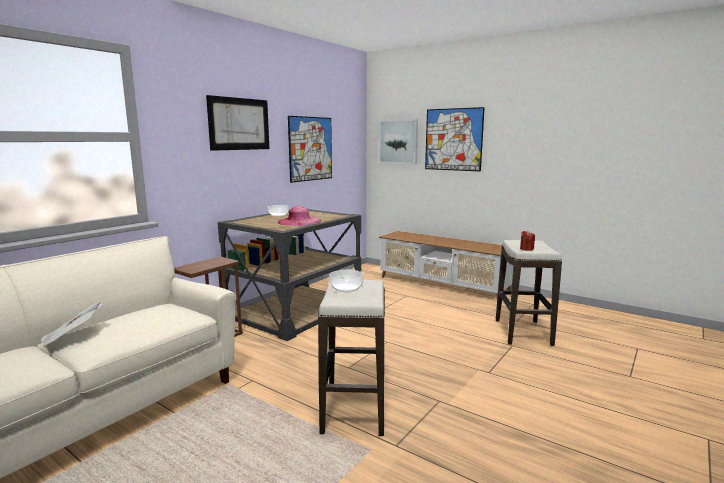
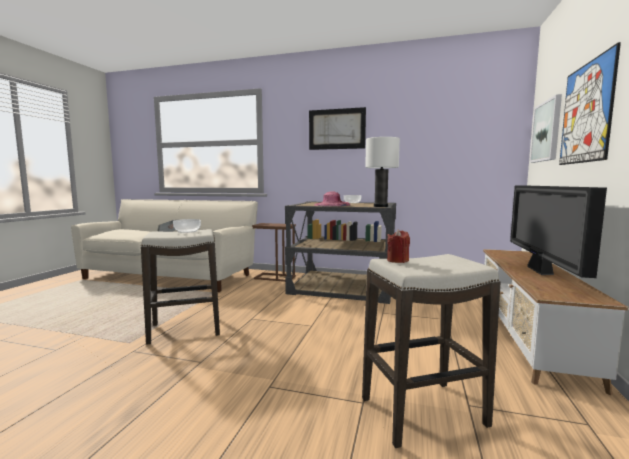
camera: 70 degrees right, 5 degrees down
picture [288,116,332,183] -> none
none -> white table lamp [365,137,400,207]
none -> television [510,185,607,278]

